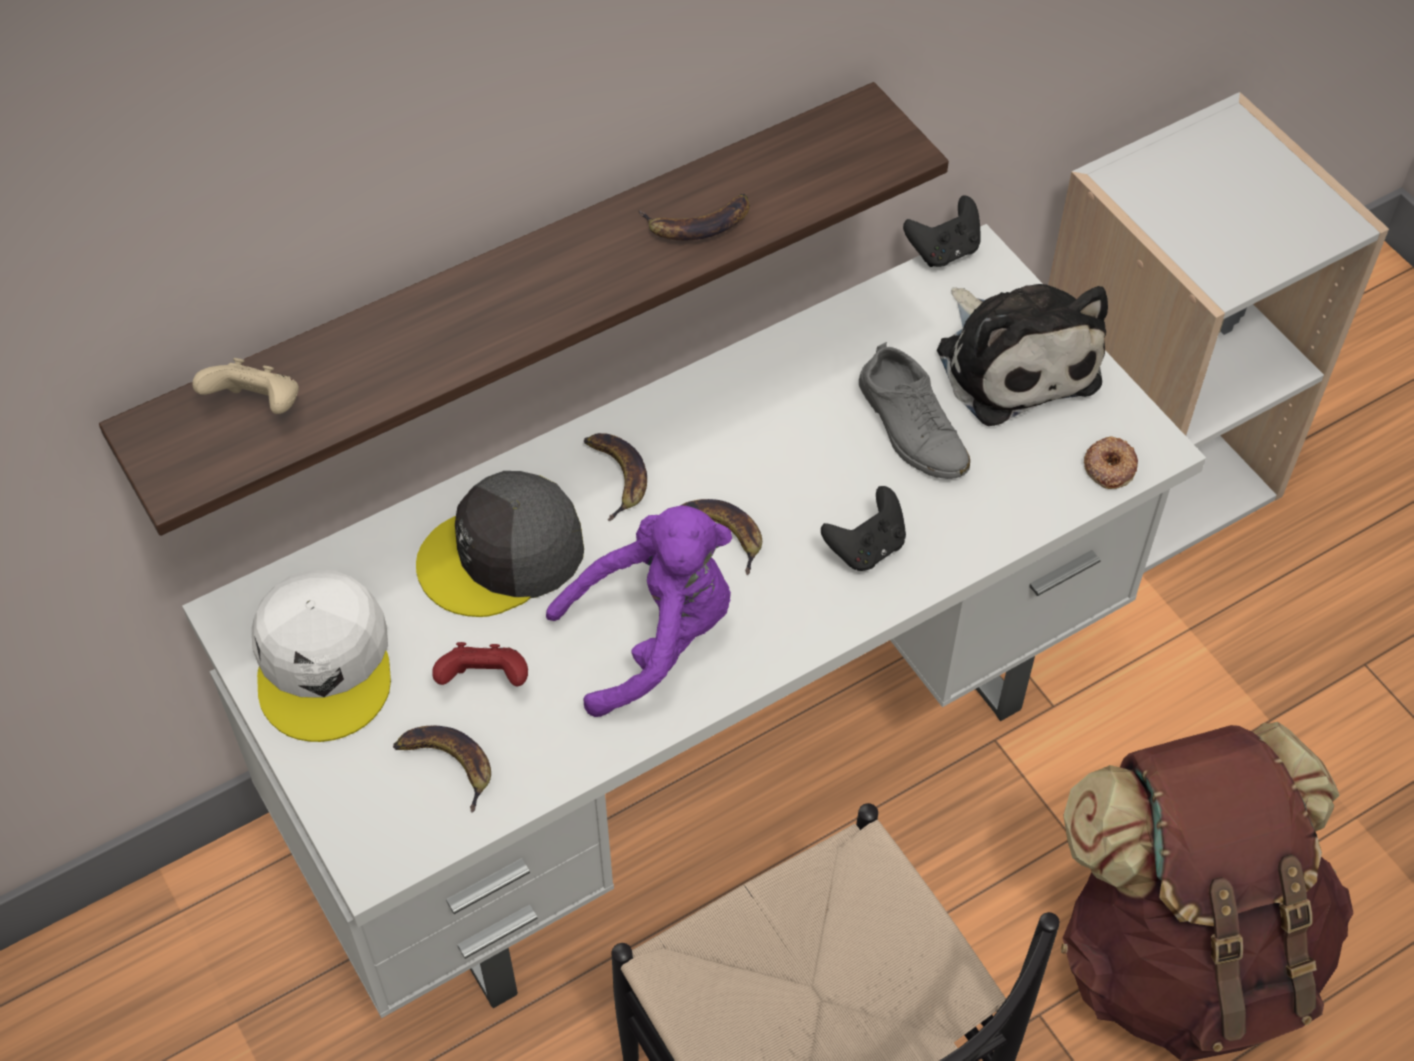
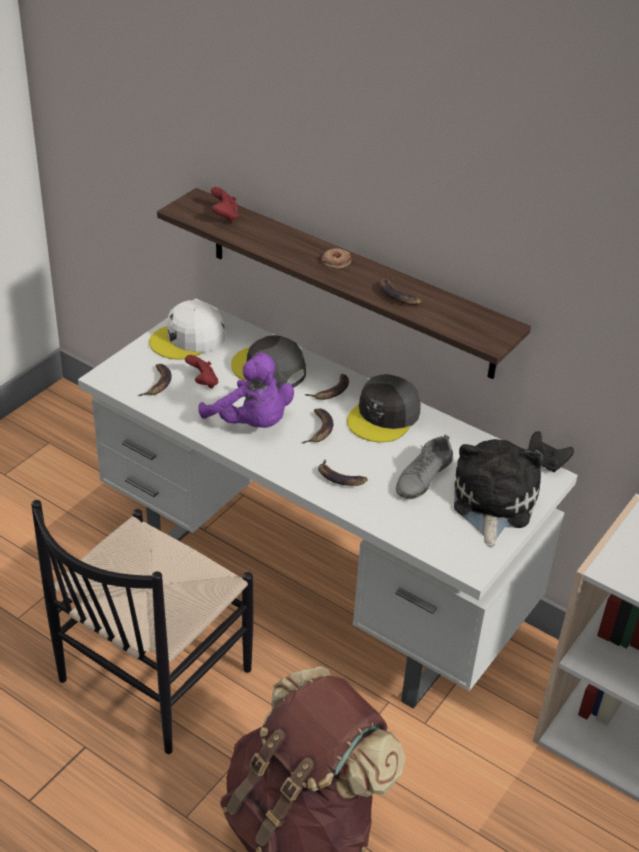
camera: 65 degrees right, 15 degrees down
beige game controller [192,358,299,414] -> red game controller [211,187,238,223]
black game controller [821,486,906,571] -> banana [318,460,367,486]
plush toy [937,284,1108,426] -> plush toy turned 150 degrees clockwise [454,439,543,547]
donut [1084,437,1138,489] -> donut moved to [322,248,351,269]
none -> grey cap [347,374,421,442]

